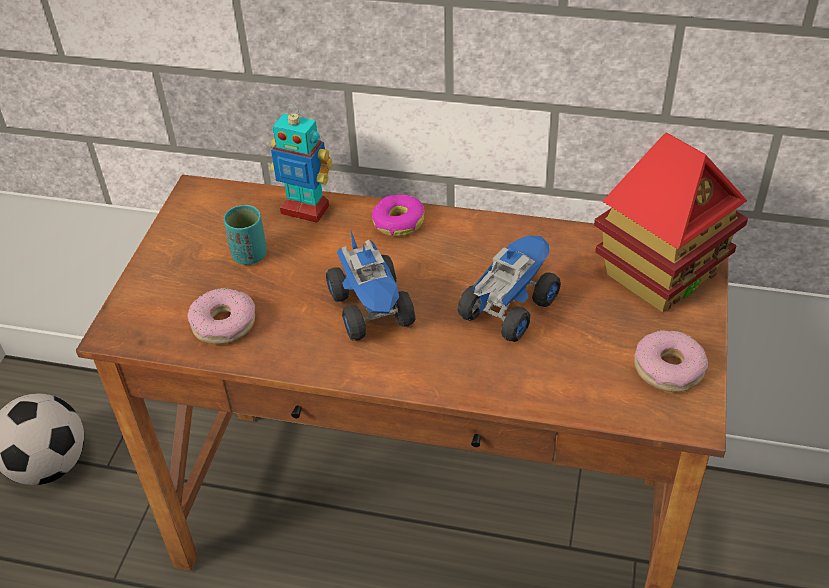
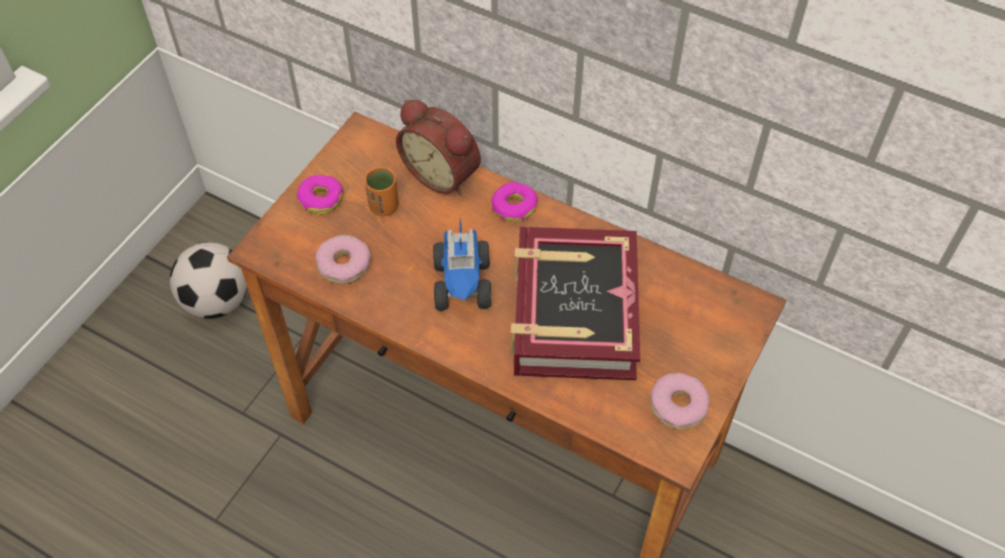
camera: 15 degrees right, 10 degrees up
turquoise cup [224,205,267,265] -> orange cup [365,167,399,216]
toy robot [270,104,332,223] -> alarm clock [396,99,481,195]
toy truck [458,236,561,342] -> book [511,227,640,380]
toy house [594,132,748,312] -> none
none -> donut [297,175,343,214]

